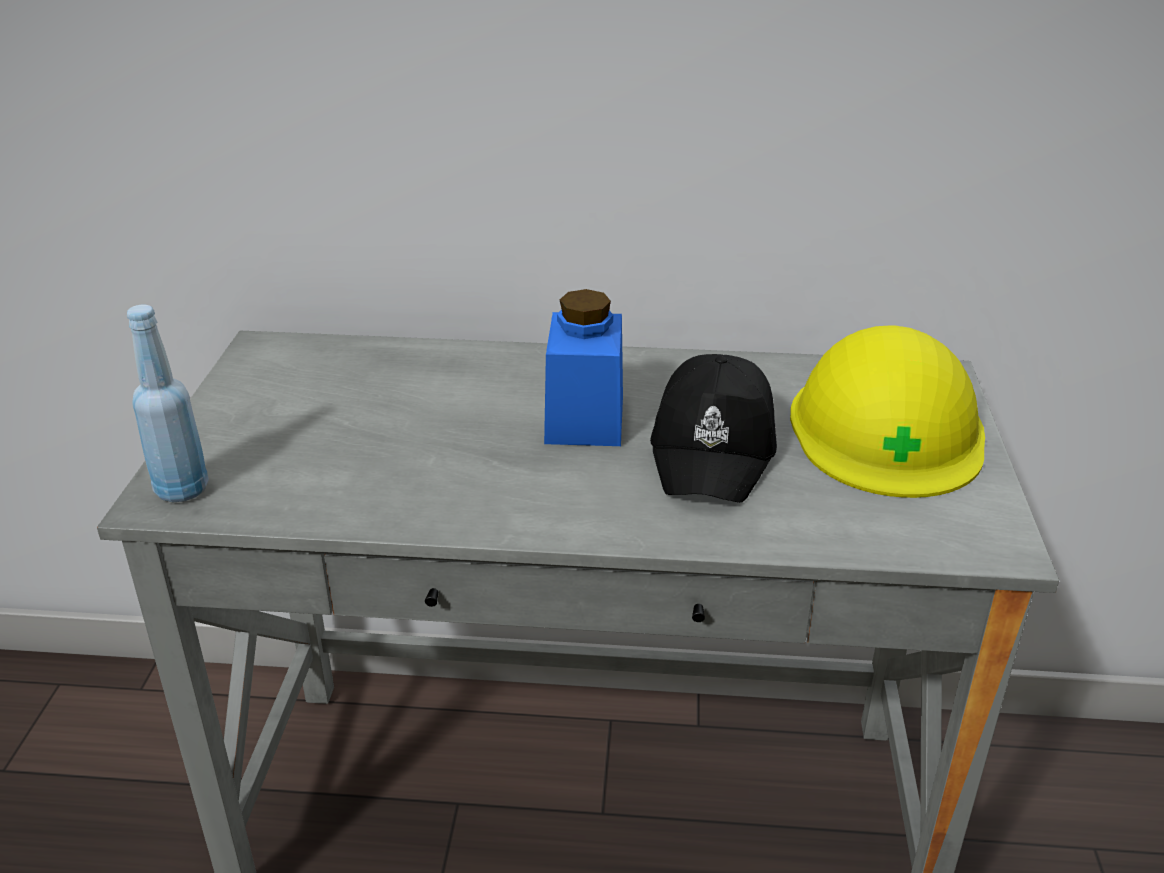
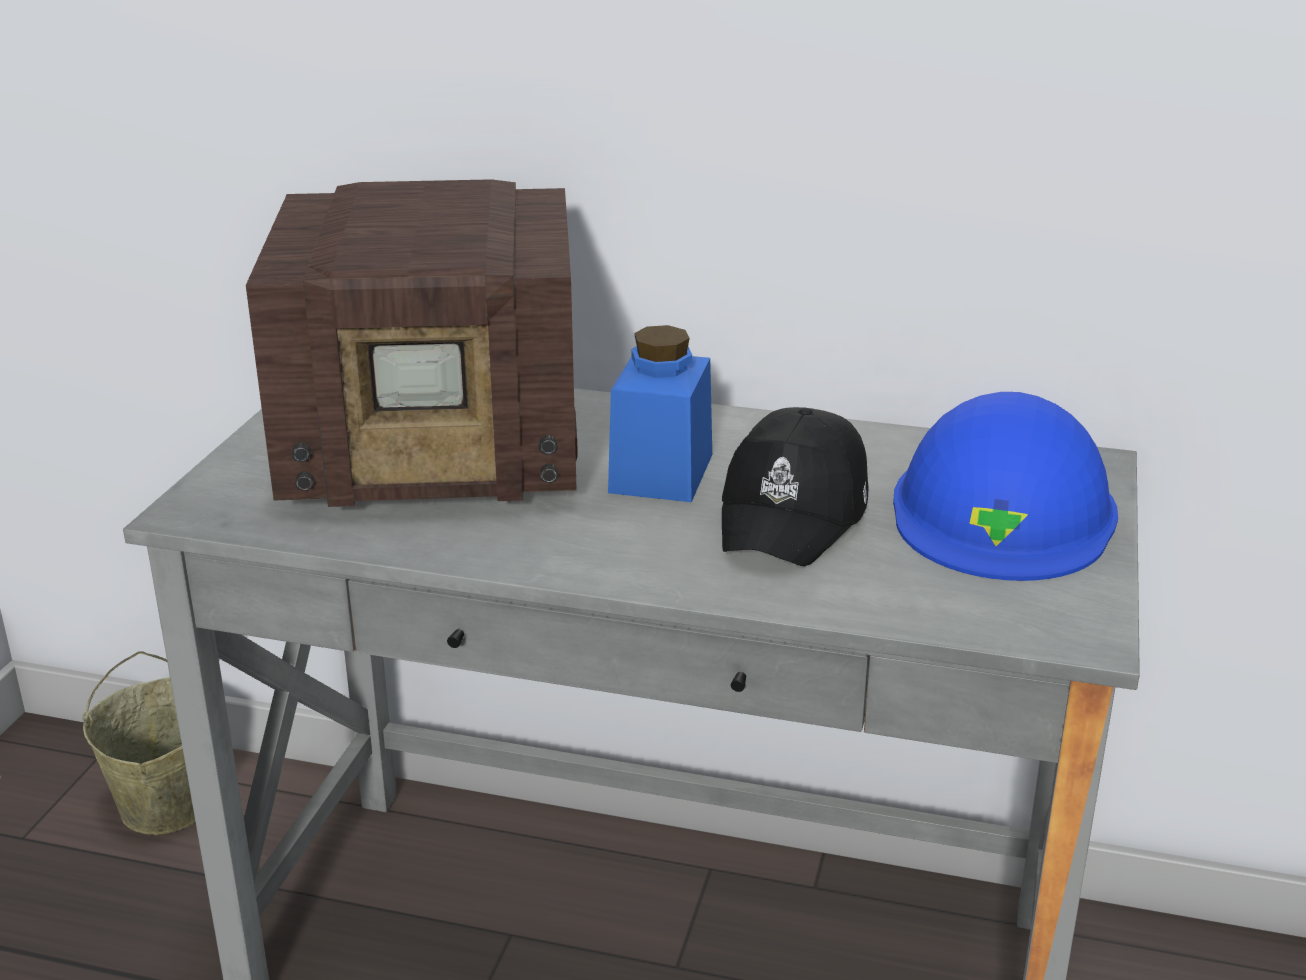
camera: 10 degrees right, 5 degrees down
blue bottle [127,305,209,502] -> none
yellow hard hat [790,325,985,498] -> blue hard hat [893,392,1118,581]
none -> beige bucket [82,652,195,835]
none -> radio [246,179,578,507]

